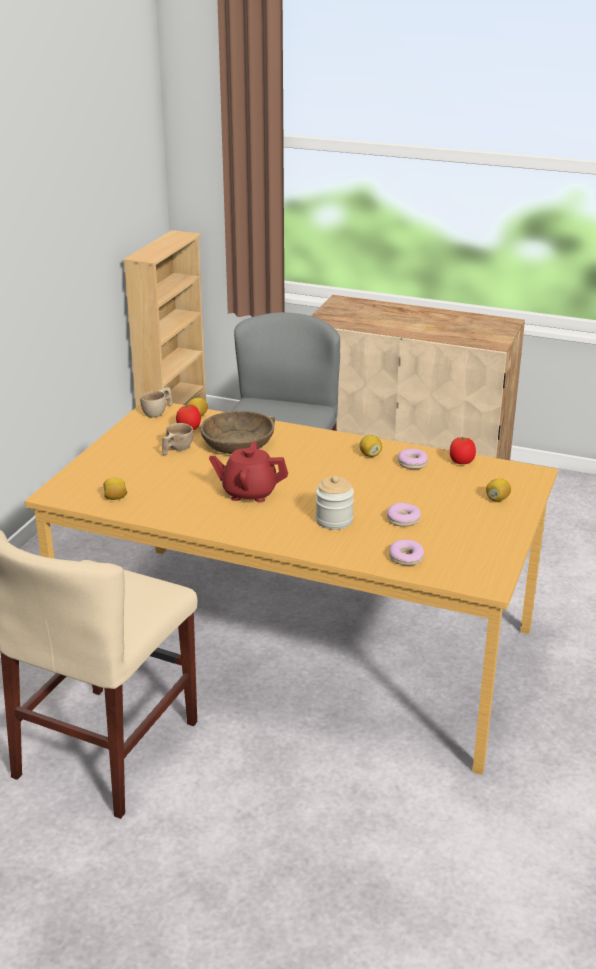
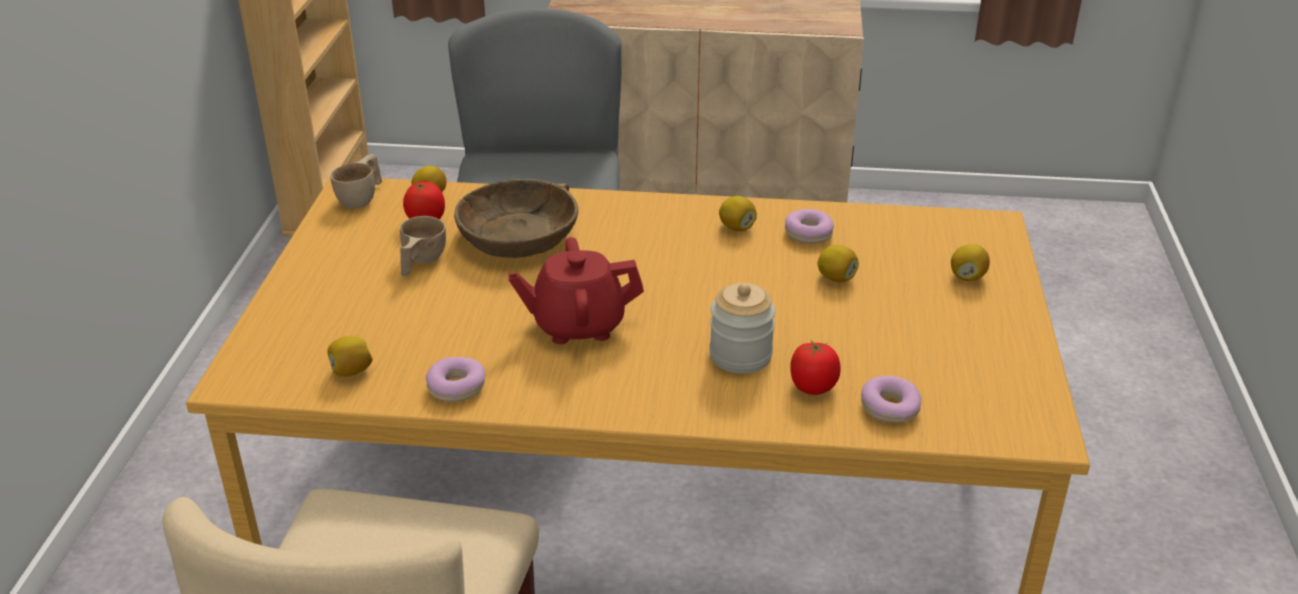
camera: 15 degrees left, 5 degrees up
donut [387,503,421,527] -> donut moved to [426,357,485,402]
tomato [450,436,476,464] -> tomato moved to [790,341,841,395]
none -> lemon [818,245,859,282]

